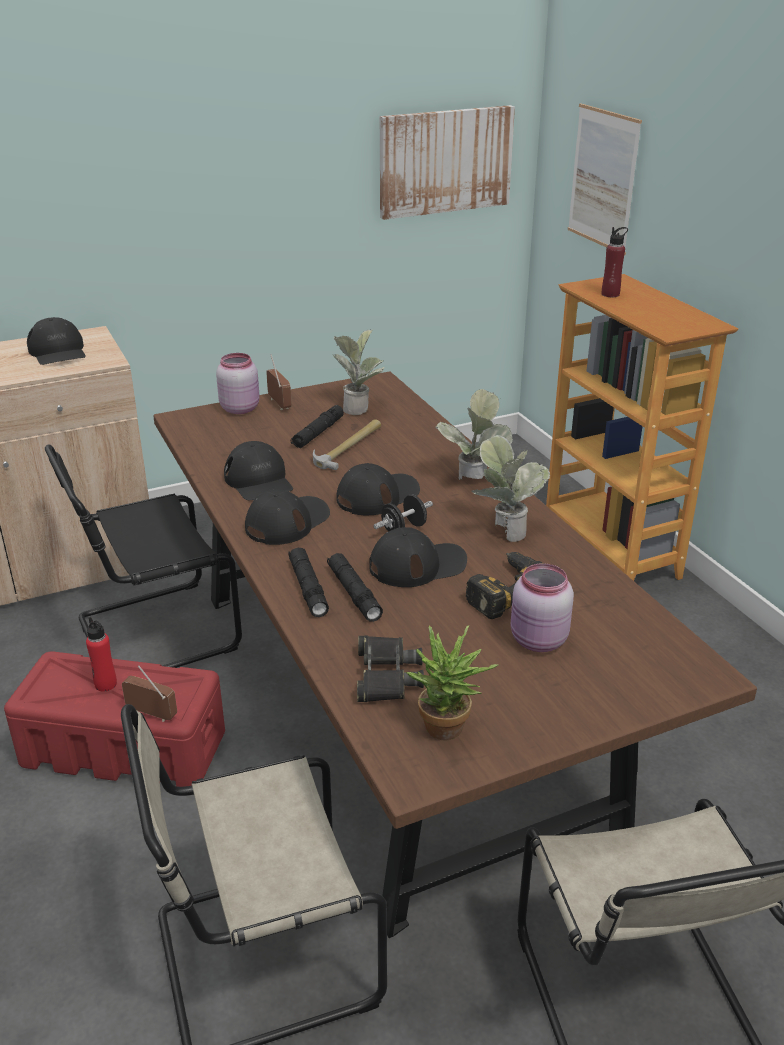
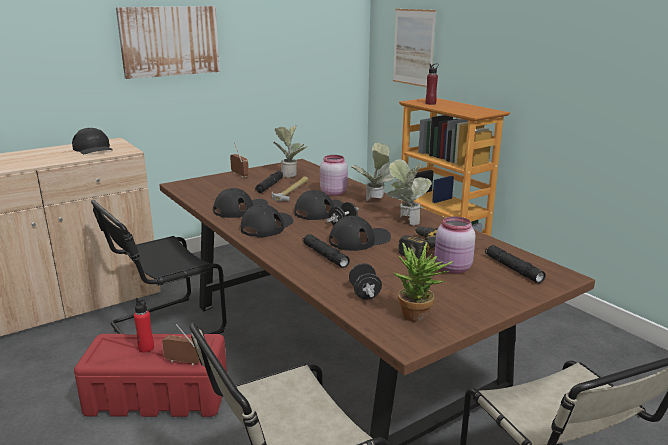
camera: 10 degrees left, 10 degrees down
pink jar [216,353,260,414] -> pink jar moved to [320,155,348,196]
black cap [224,441,293,500] -> black cap turned 90 degrees counterclockwise [213,188,268,218]
black flashlight [288,548,329,617] -> black flashlight moved to [485,245,546,283]
black binoculars [357,635,424,702] -> black dumbbell [349,263,382,299]
picture [380,105,515,220] -> picture moved to [116,6,220,79]

